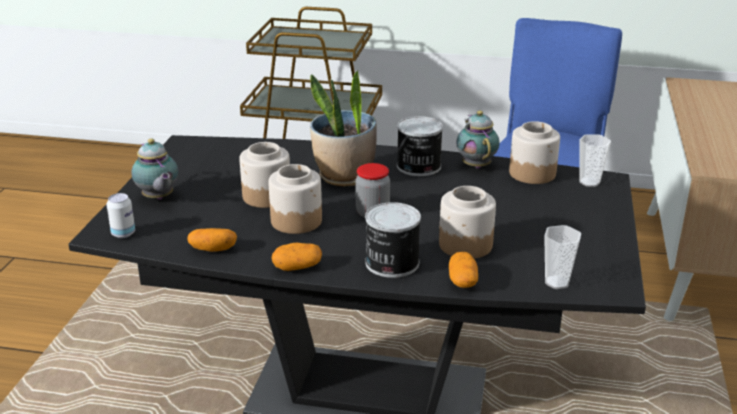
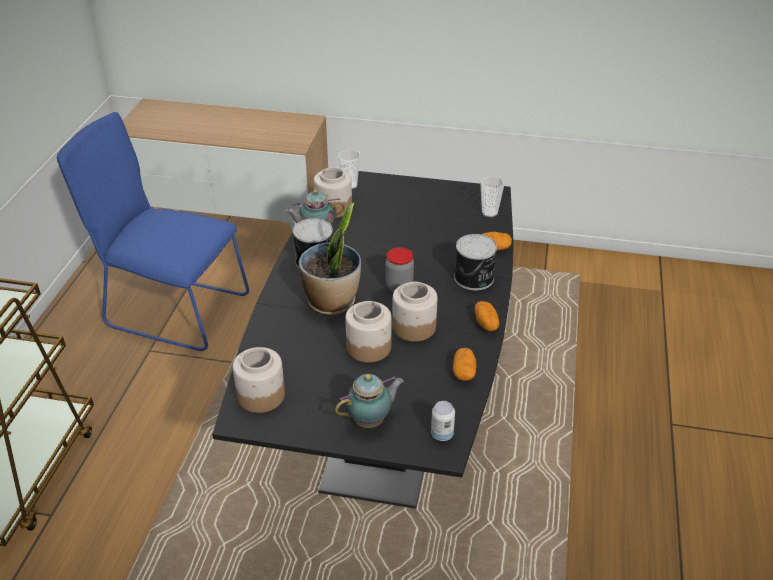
camera: 90 degrees left, 10 degrees up
jar [439,186,496,259] -> jar moved to [233,347,285,413]

